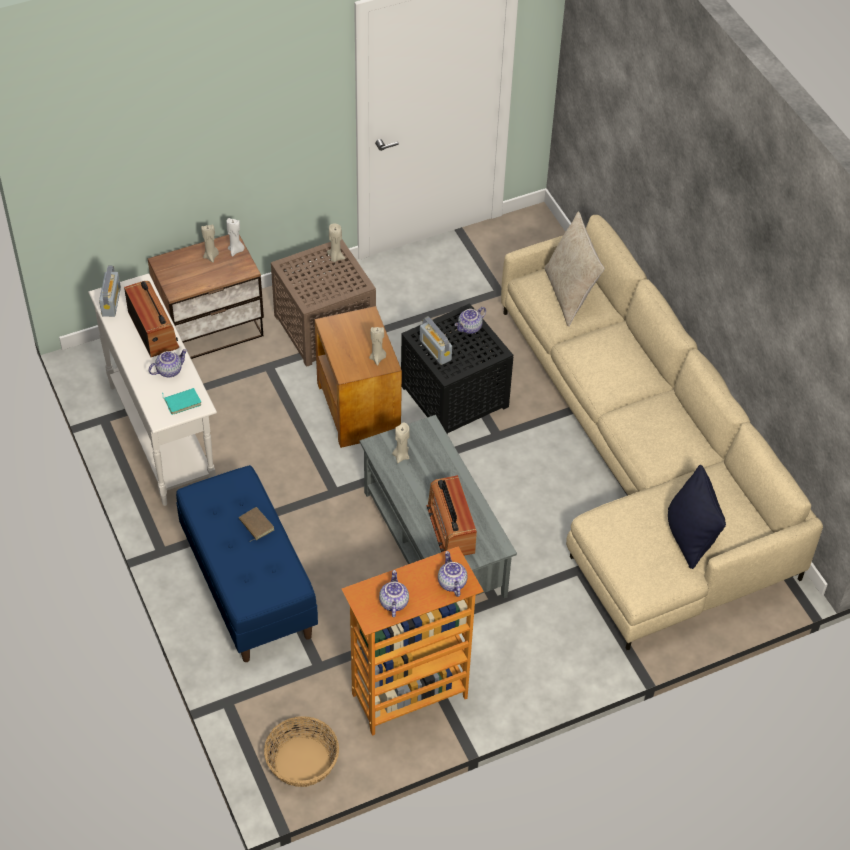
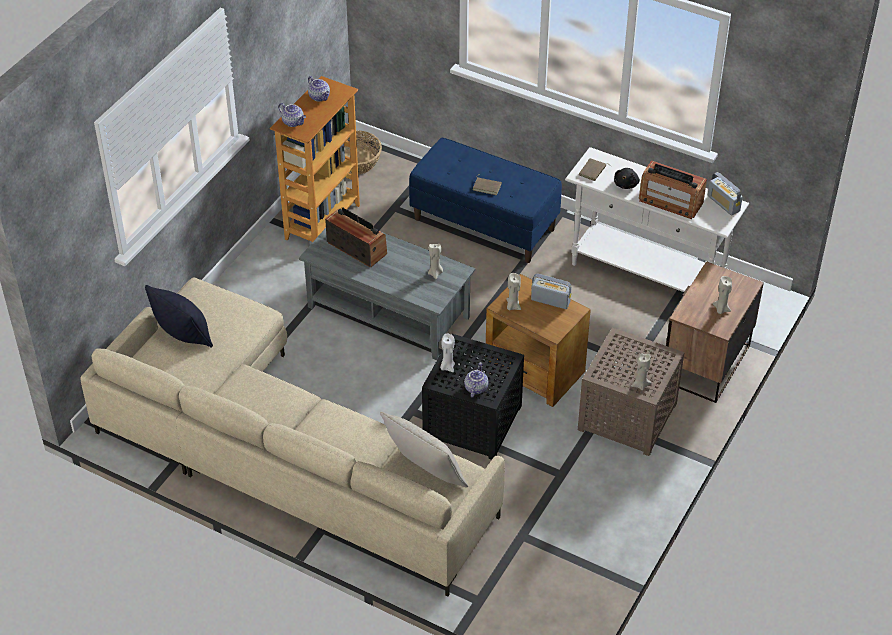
camera: 145 degrees right, 5 degrees down
teapot [149,349,188,377] -> black plush toy [614,168,640,189]
turquoise book [162,388,201,415] -> brown book [579,158,611,181]
white candle [226,218,245,257] -> white candle moved to [440,334,455,372]
radio [420,316,452,365] -> radio moved to [531,274,571,309]

